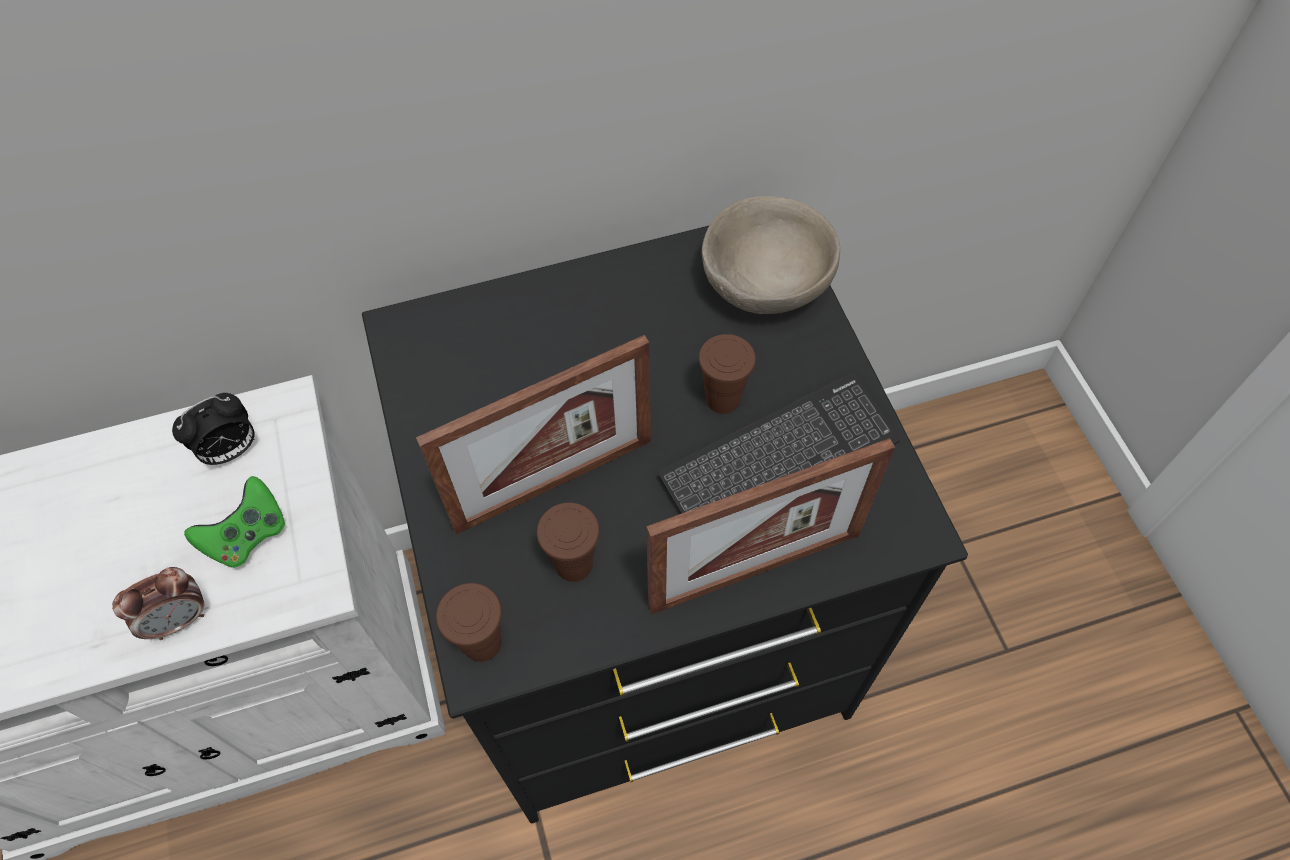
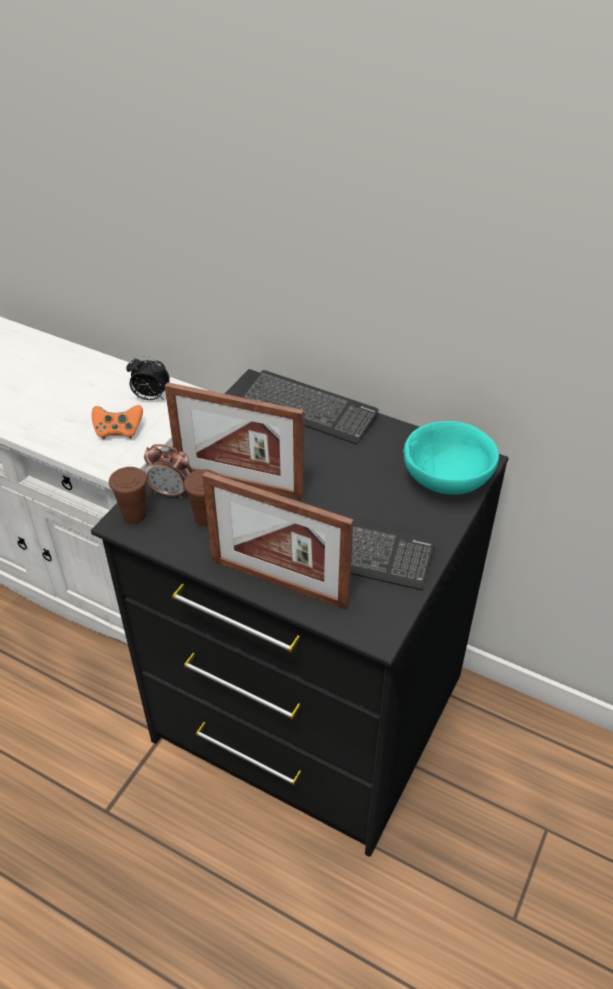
camera: 45 degrees right, 15 degrees down
alarm clock [112,567,204,640] -> alarm clock moved to [144,444,192,499]
green game controller [184,476,285,568] -> orange game controller [92,405,143,439]
brown cup [699,334,756,414] -> none
beige bowl [702,196,840,314] -> turquoise bowl [403,421,499,495]
none -> keyboard [242,370,379,445]

